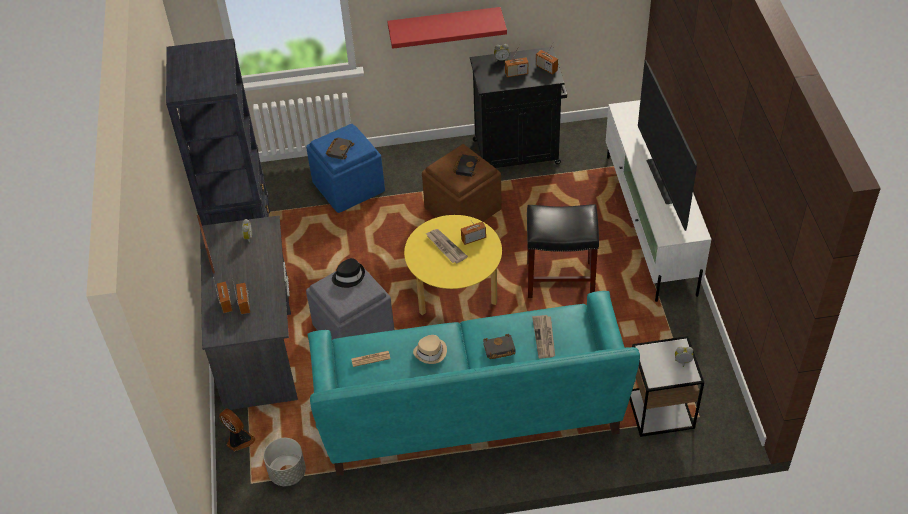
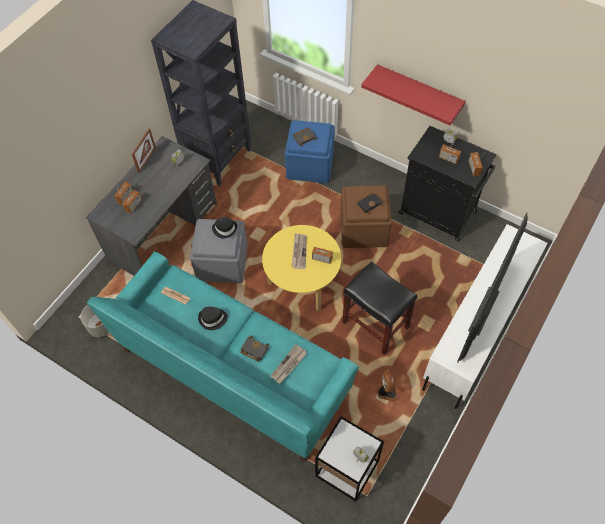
camera: 40 degrees right, 10 degrees up
fan [219,409,256,451] -> fan moved to [377,370,398,401]
beige hat [413,335,447,364] -> black hat [198,307,228,330]

